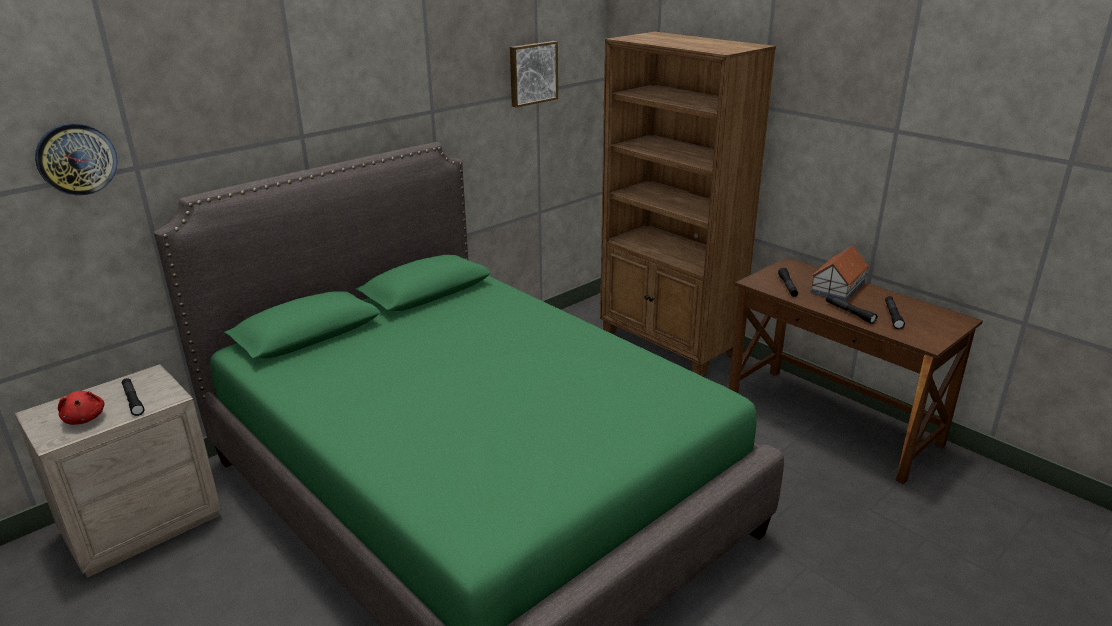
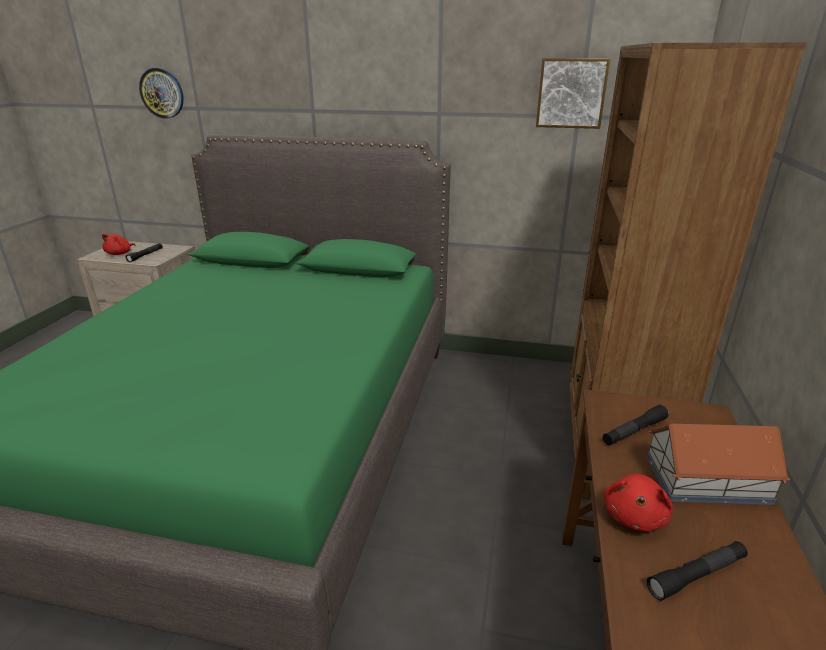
camera: 55 degrees right, 0 degrees up
black flashlight [826,295,877,324] -> red plush toy [604,474,673,532]

